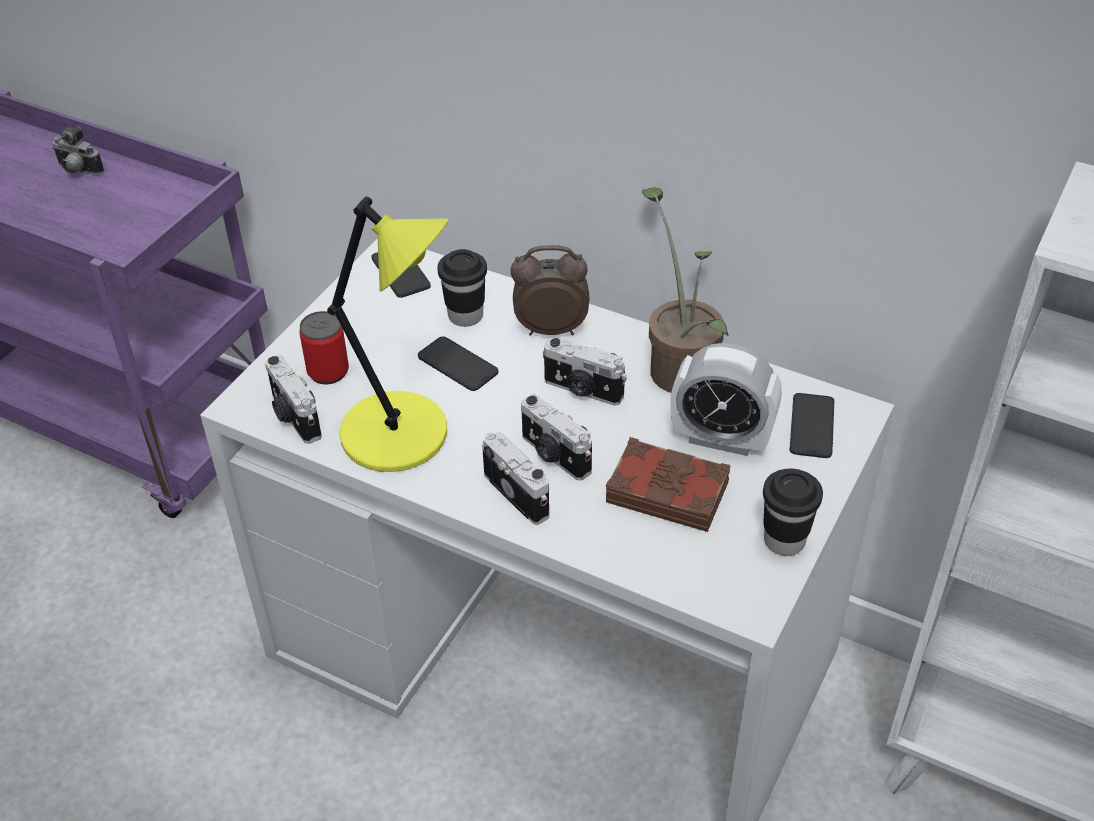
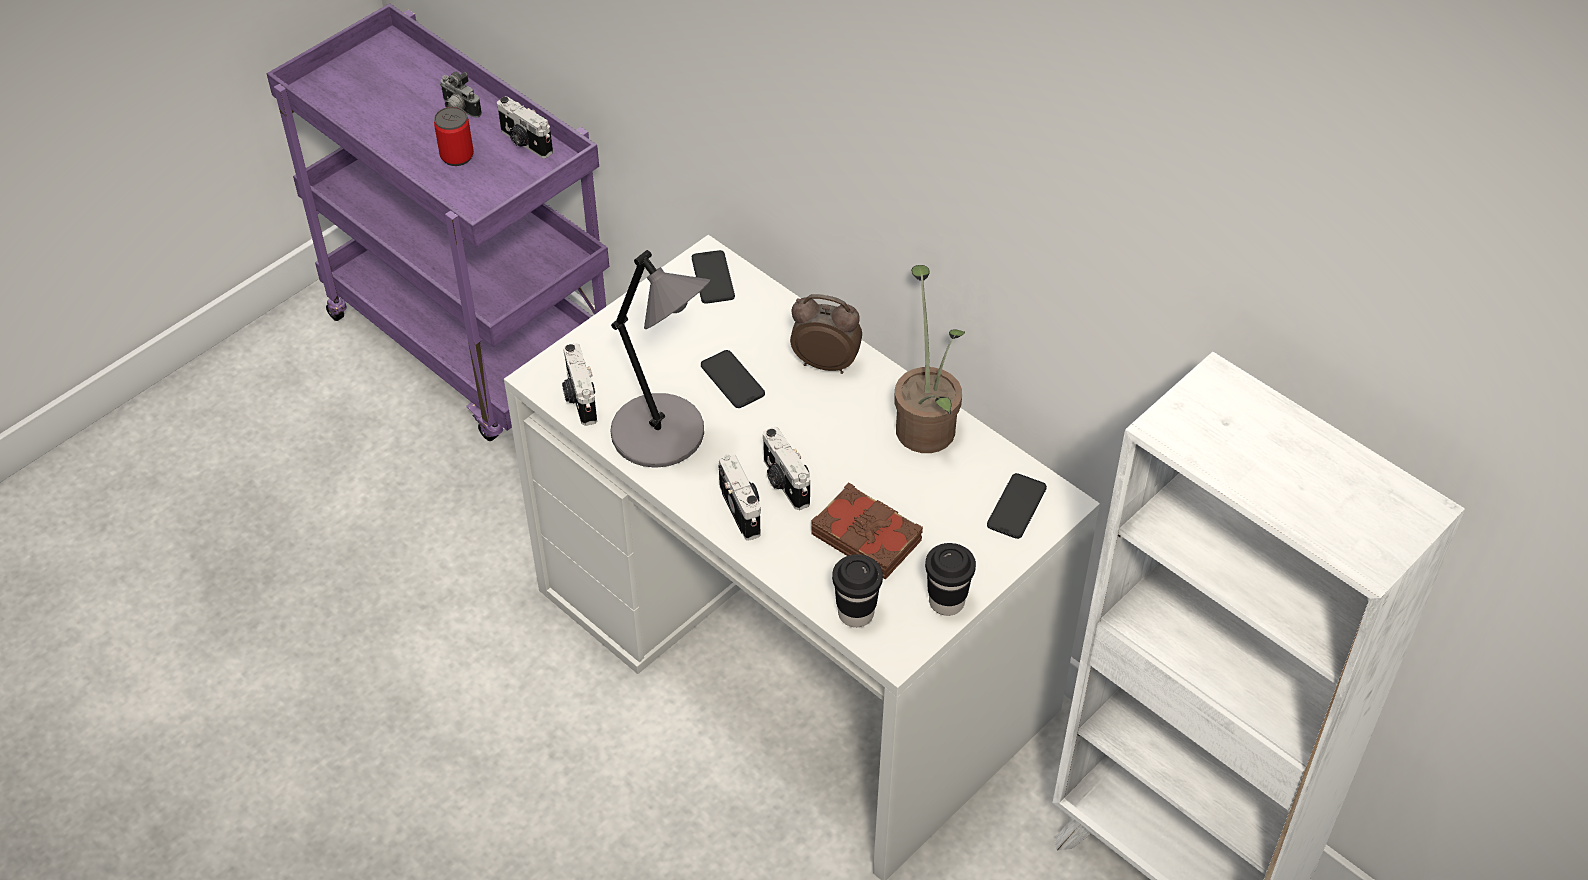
camera: 15 degrees right, 5 degrees up
can [299,311,349,385] -> can moved to [434,107,474,166]
yellow table lamp [327,196,449,472] -> grey table lamp [610,250,711,468]
black cup [437,249,487,327] -> black cup moved to [832,554,883,627]
camera [543,338,627,406] -> camera moved to [497,96,553,158]
alarm clock [670,343,782,456] -> none

